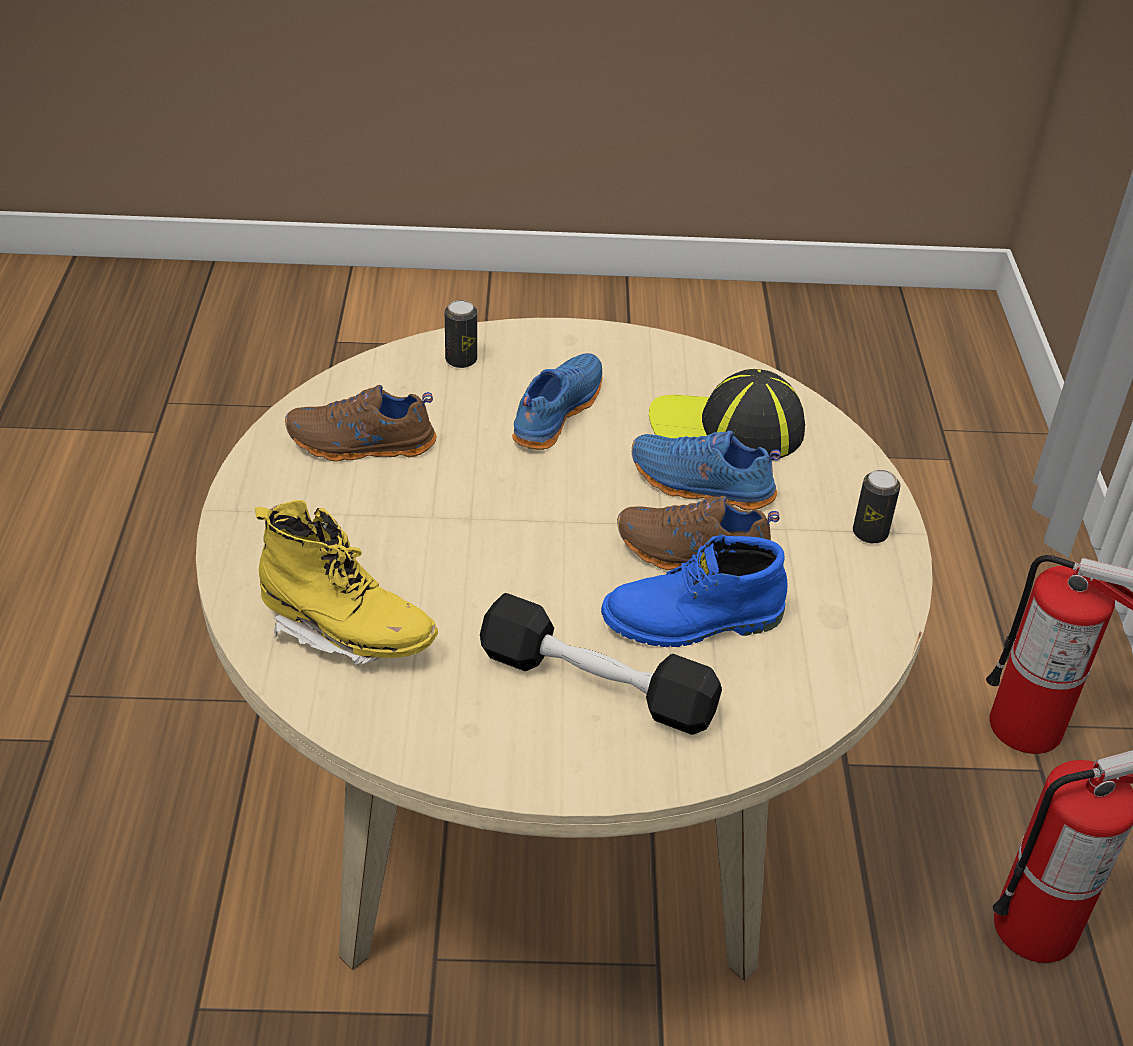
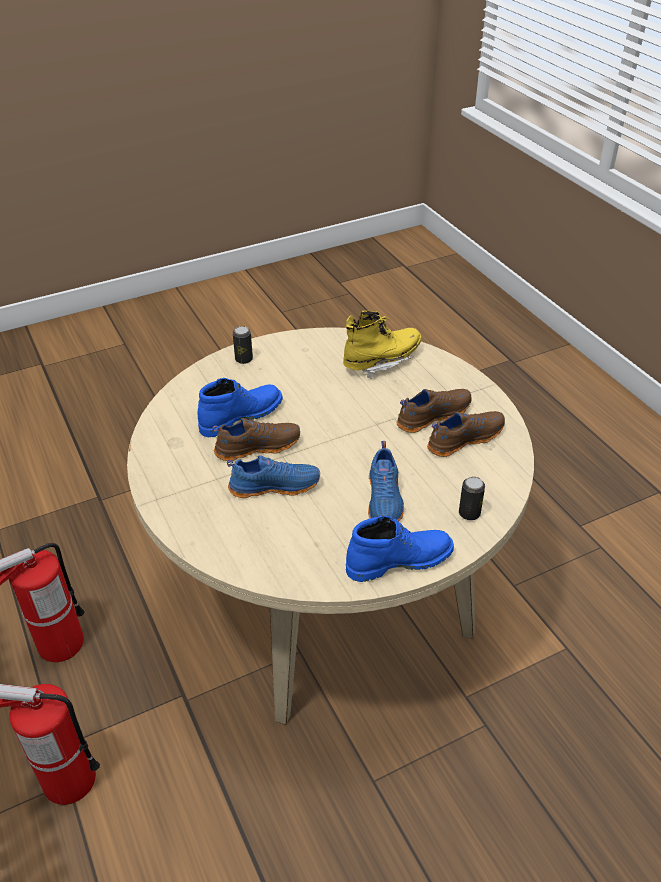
camera: 155 degrees right, 0 degrees up
yellow boot [255,500,438,665] -> yellow boot turned 150 degrees clockwise [343,311,421,379]
black dumbbell [480,593,722,735] -> none
cap [649,369,805,460] -> none
can [853,470,901,543] -> can moved to [233,326,253,364]
none -> blue boot [346,515,454,582]
none -> brown shoe [397,389,471,433]

